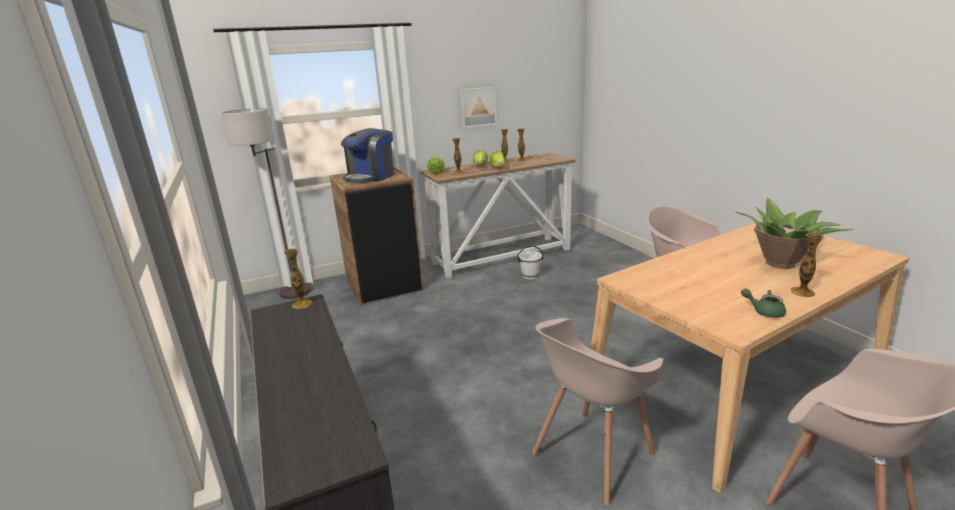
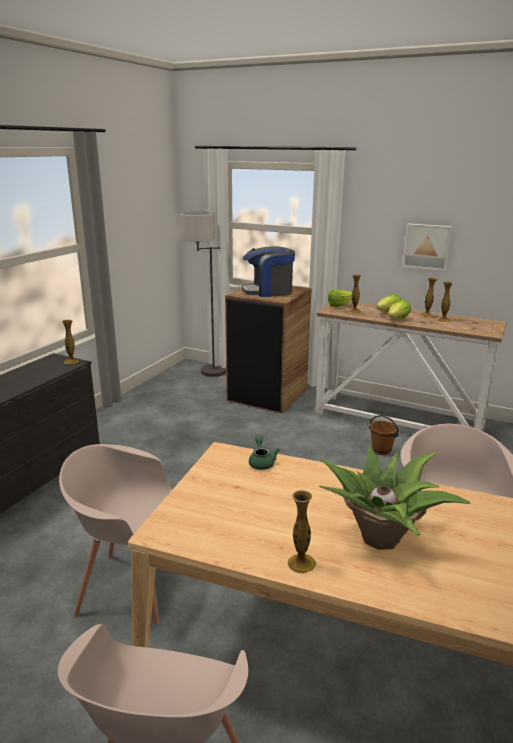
camera: 50 degrees right, 0 degrees up
white bucket [517,246,544,280] -> brown bucket [369,415,399,455]
green teapot [741,288,786,318] -> green teapot moved to [249,435,280,470]

